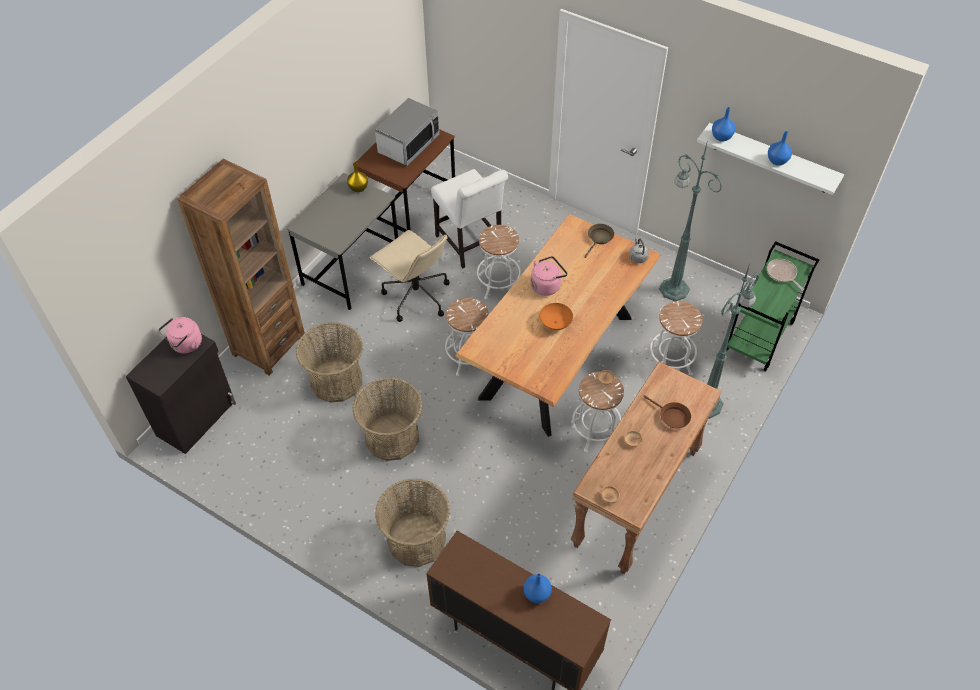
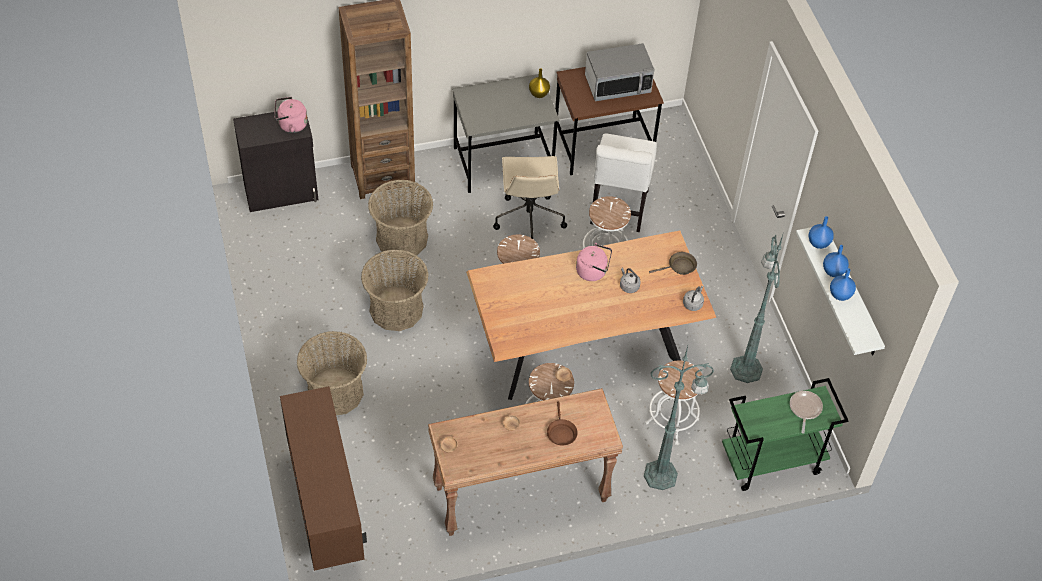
camera: 40 degrees right, 0 degrees up
blue vase [524,573,552,603] -> blue vase moved to [823,245,849,277]
orange bowl [540,303,573,330] -> none
none -> grey kettle [620,268,641,293]

